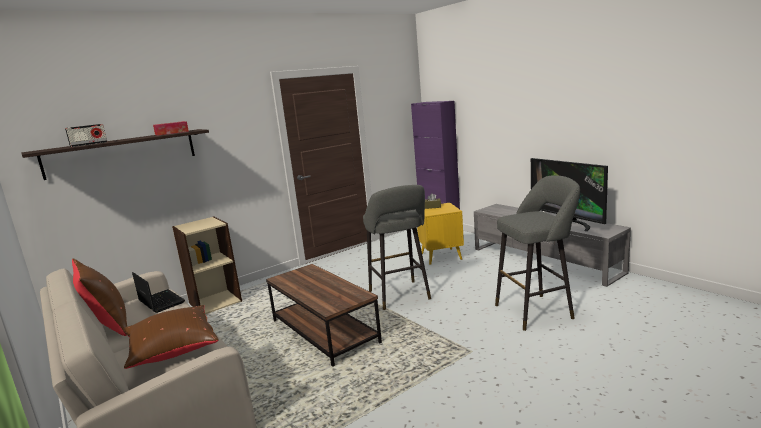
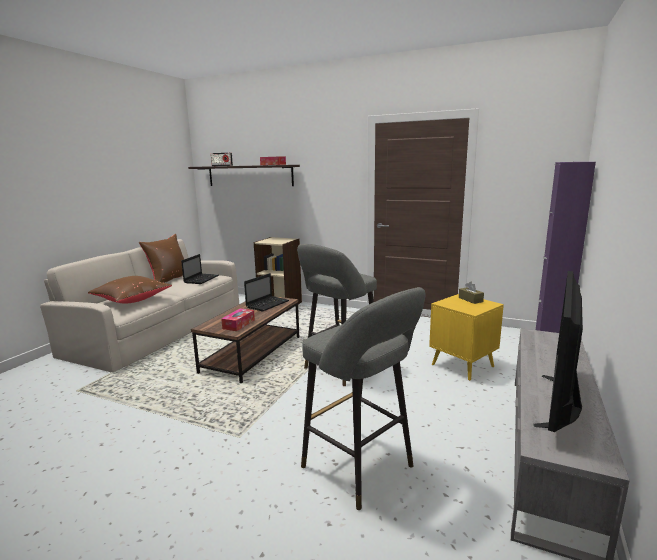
camera: 60 degrees right, 0 degrees up
none -> tissue box [221,308,255,331]
none -> laptop [244,273,289,312]

